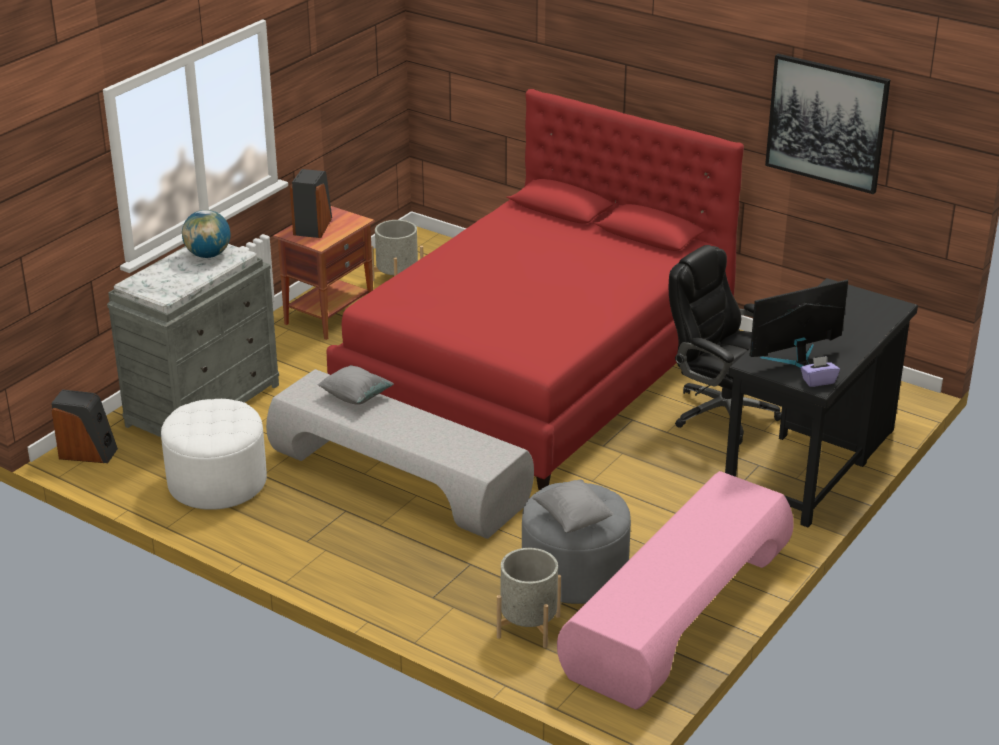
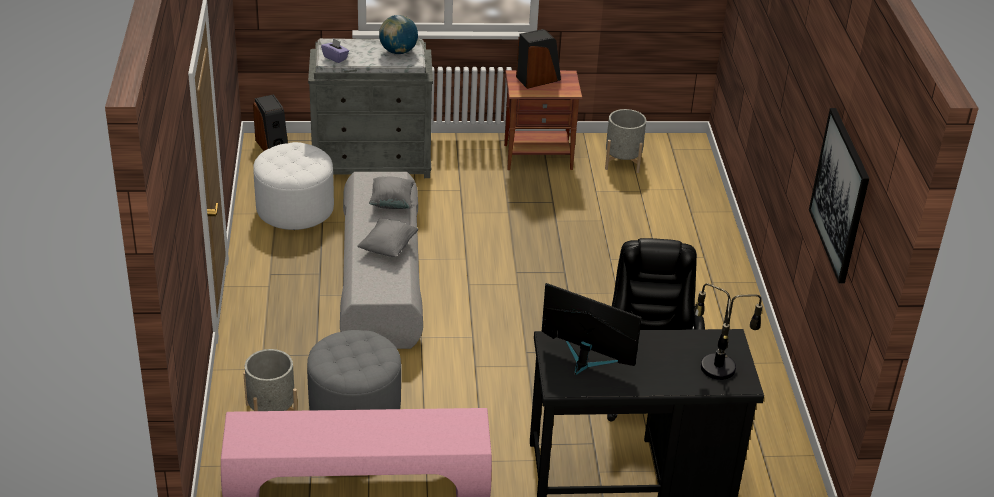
camera: 50 degrees right, 5 degrees up
red bed [326,89,744,490] -> none
grey pillow [532,480,614,533] -> grey pillow moved to [357,219,418,257]
purple tissue box [801,356,840,387] -> purple tissue box moved to [321,38,349,63]
none -> table lamp [694,283,763,380]

